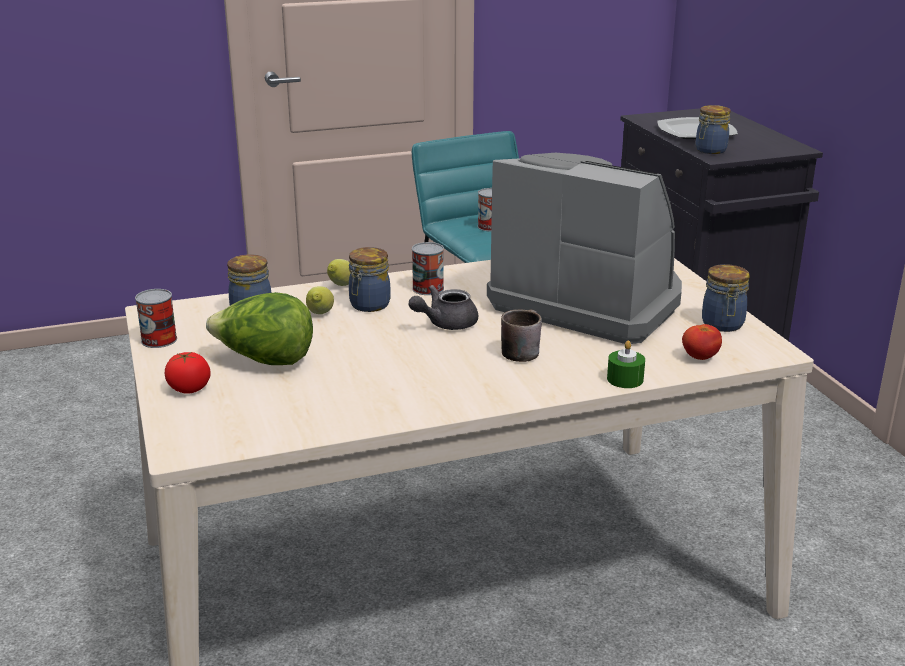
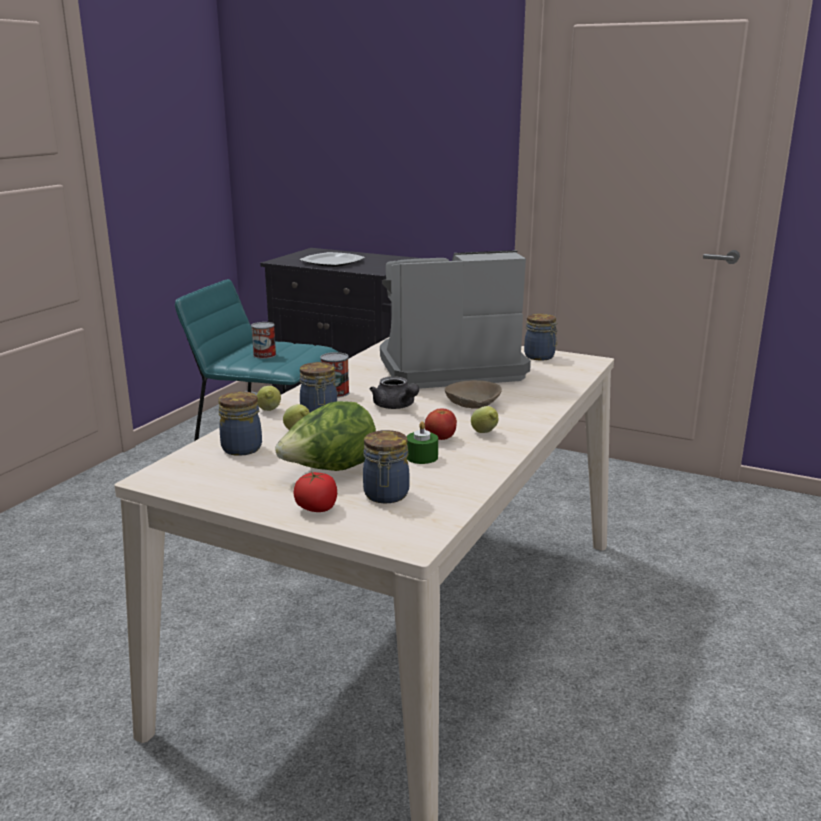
camera: 45 degrees left, 5 degrees down
can [135,289,177,348] -> none
grey teapot [409,285,478,330] -> grey teapot turned 45 degrees counterclockwise [370,377,419,409]
brown mug [501,309,542,362] -> beige bowl [445,380,502,409]
green candle [607,340,645,388] -> green candle moved to [407,421,438,464]
tomato [682,324,722,360] -> tomato moved to [425,409,457,440]
jar [696,105,731,154] -> jar moved to [363,430,410,503]
none -> lemon [471,406,498,433]

